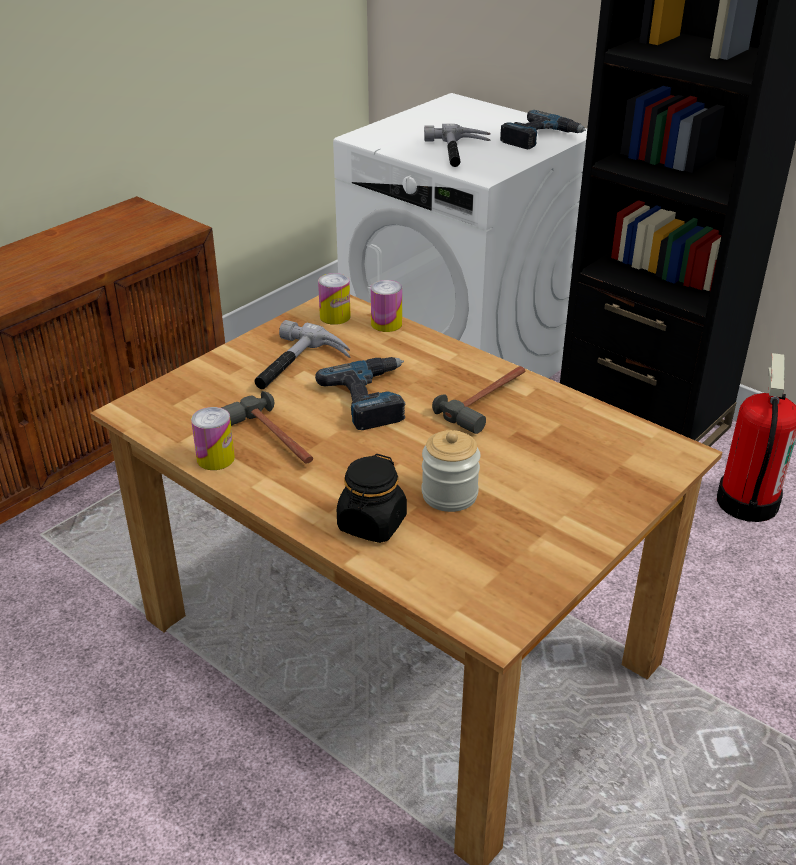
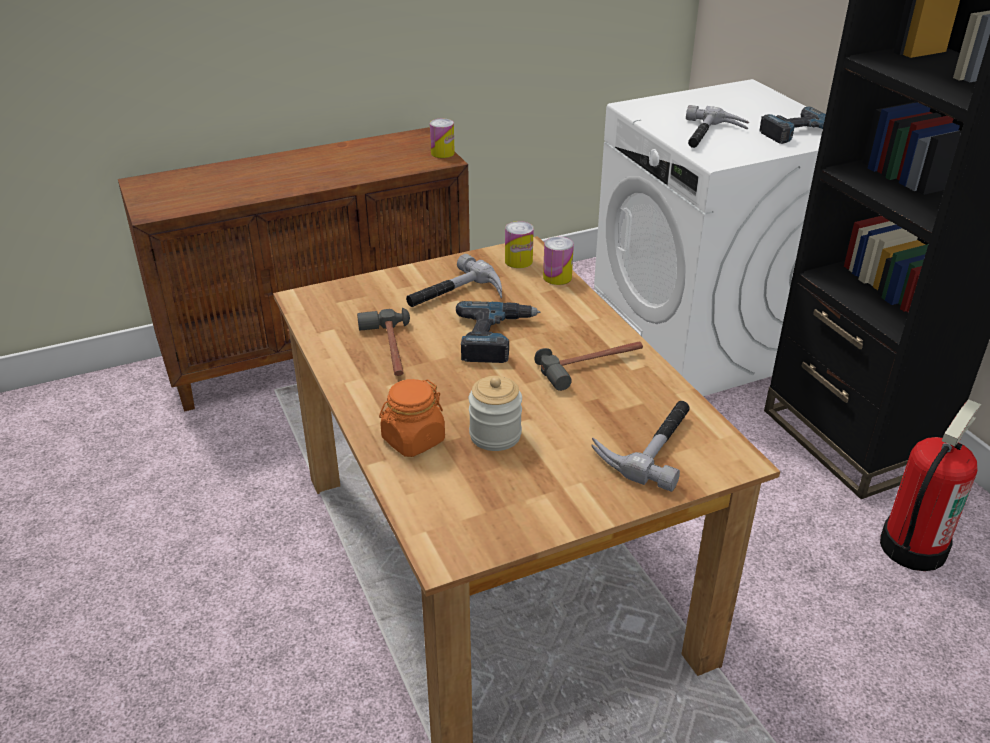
camera: 25 degrees right, 0 degrees up
can [191,407,235,470] -> can moved to [430,119,455,158]
black jar [337,454,407,543] -> orange jar [379,379,445,457]
none -> hammer [591,401,690,492]

